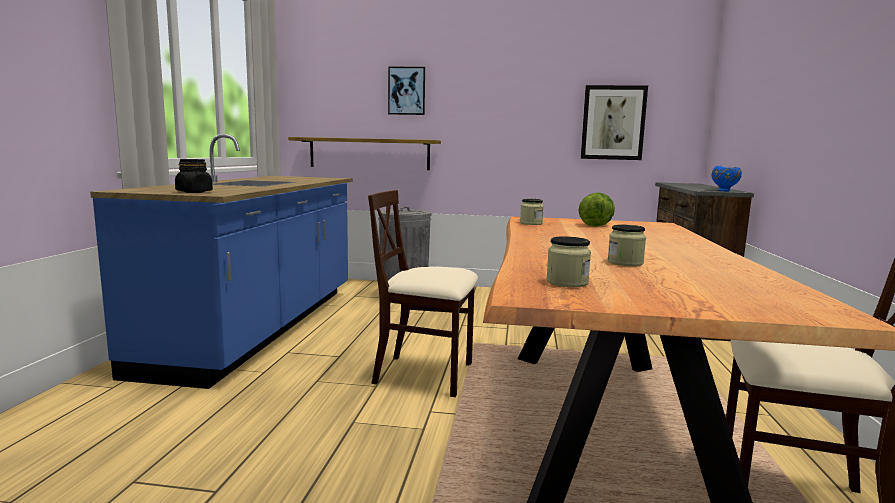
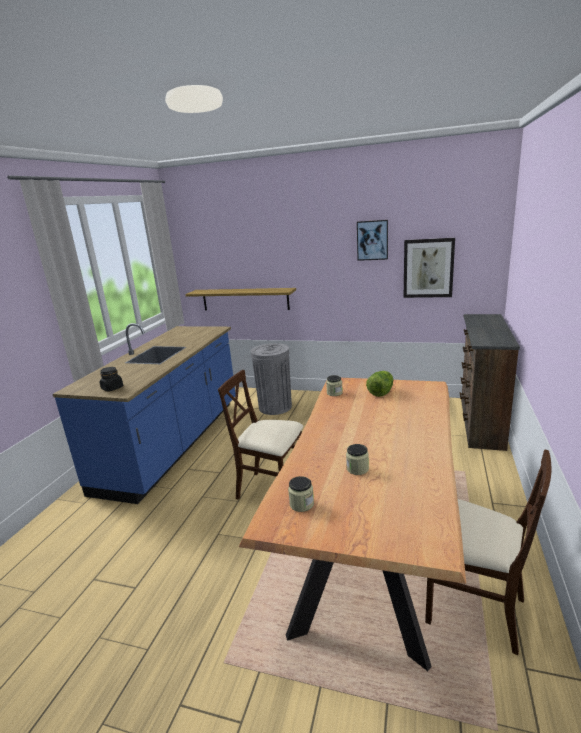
camera: 10 degrees right, 10 degrees up
picture [388,67,425,115] -> picture moved to [357,220,388,261]
blue bowl [712,166,742,191] -> none

